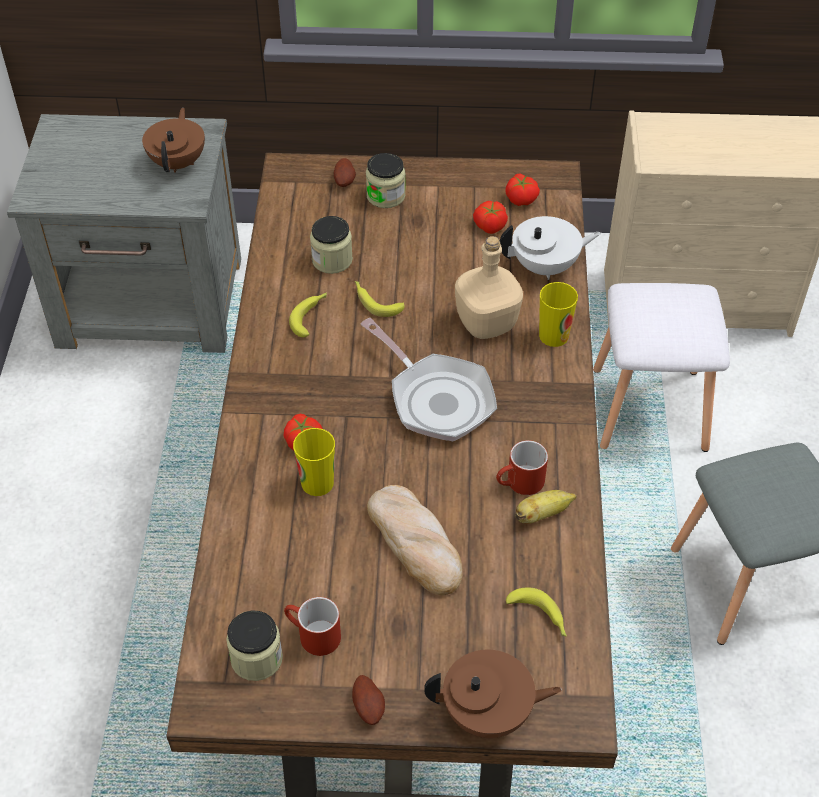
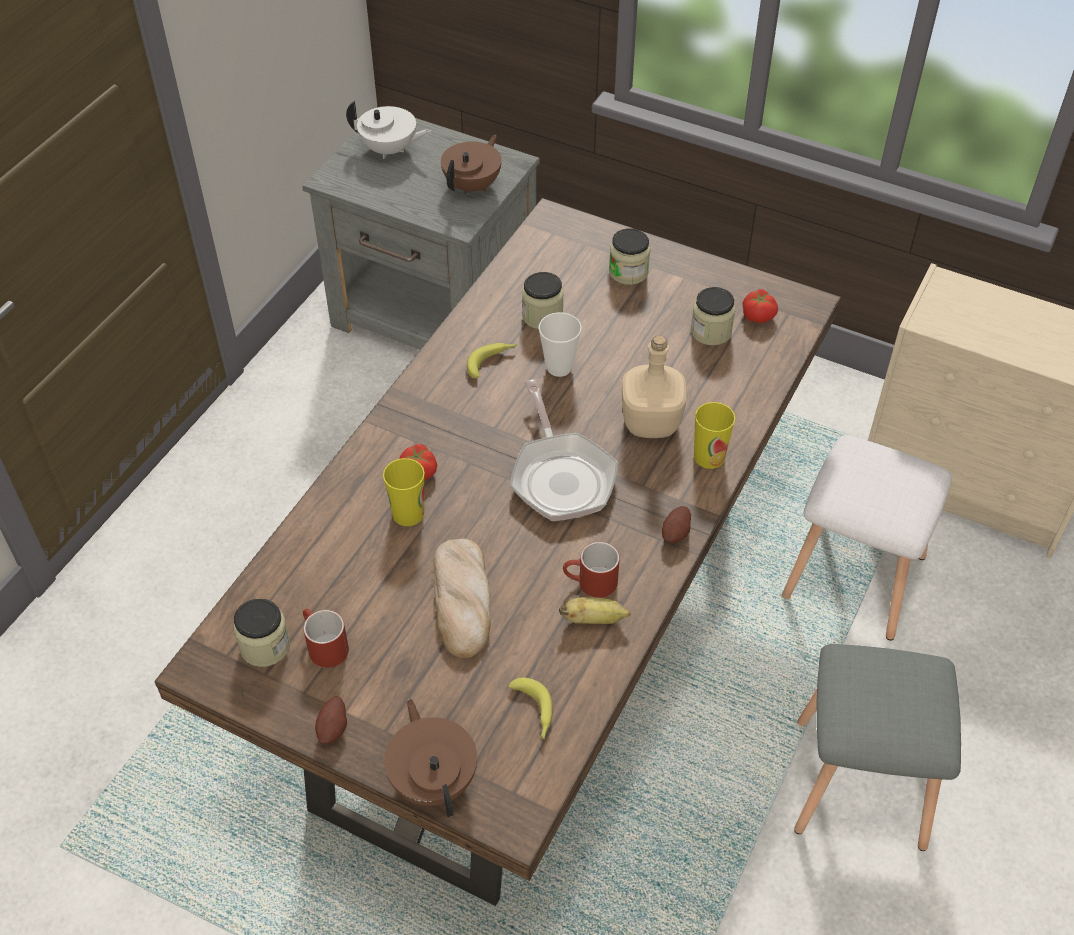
camera: 25 degrees right, 0 degrees up
potato [334,158,356,187] -> potato moved to [662,506,691,543]
banana [355,281,404,317] -> cup [538,312,582,377]
brown teapot [424,650,562,738] -> brown teapot turned 135 degrees counterclockwise [384,699,477,817]
tomato [473,201,508,234] -> jar [691,287,735,345]
white teapot [500,216,601,280] -> white teapot moved to [346,101,431,159]

